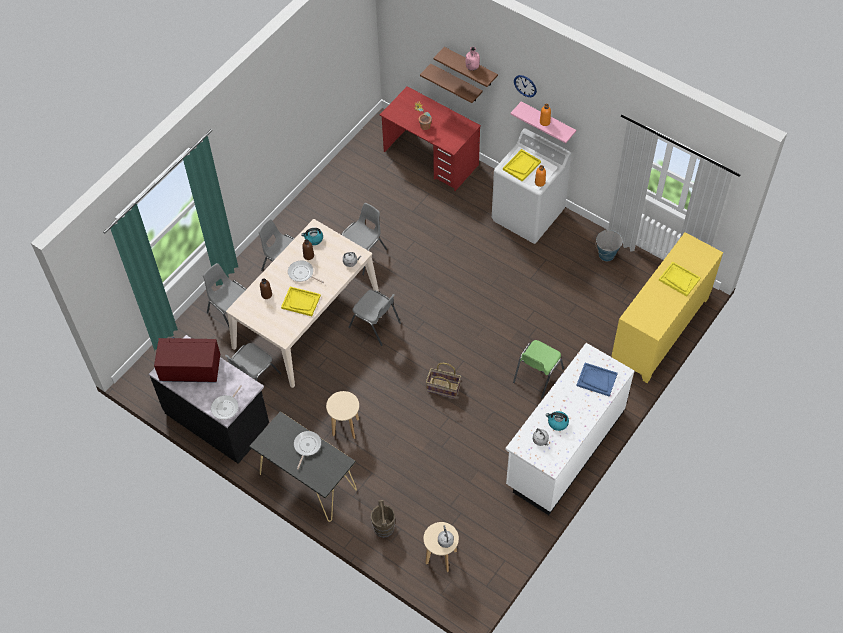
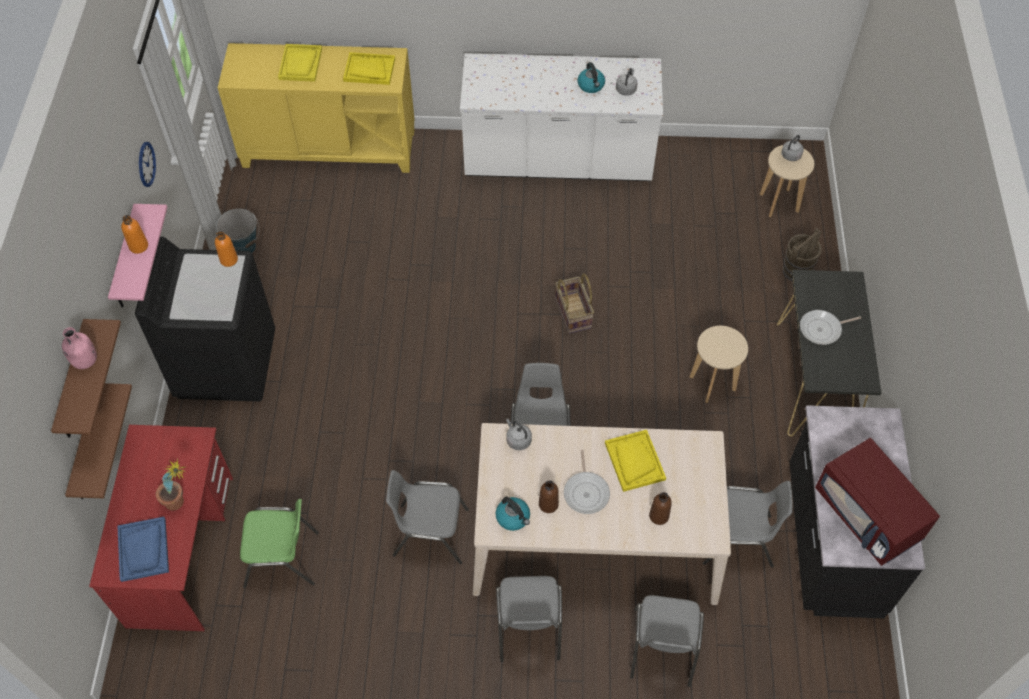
camera: 125 degrees left, 0 degrees up
frying pan [211,385,242,420] -> none
white washing machine [492,129,571,244] -> black washing machine [135,237,275,402]
yellow tray [503,149,541,182] -> yellow tray moved to [343,52,395,85]
green chair [513,340,564,398] -> green chair moved to [240,499,319,588]
wall clock [514,75,537,97] -> wall clock moved to [139,142,156,187]
blue tray [576,363,618,397] -> blue tray moved to [118,517,169,582]

